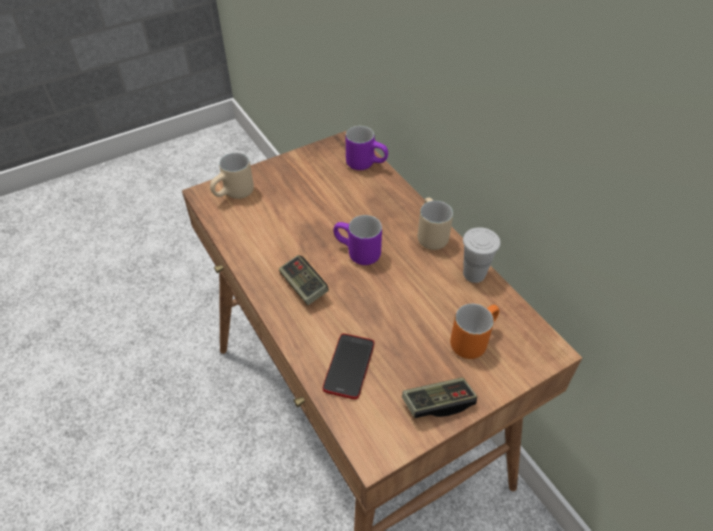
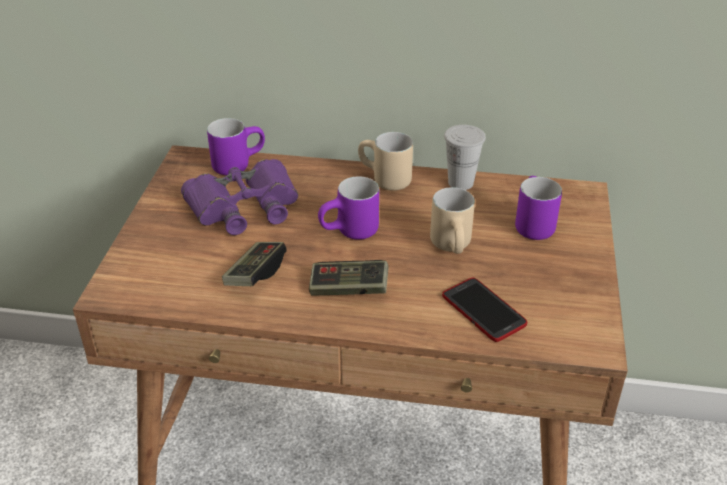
camera: 50 degrees left, 10 degrees down
beige mug [210,153,254,199] -> beige mug moved to [430,187,475,254]
game controller [402,377,477,418] -> game controller moved to [222,242,287,286]
orange mug [450,304,499,359] -> purple mug [515,176,562,240]
none -> purple binoculars [181,159,298,235]

